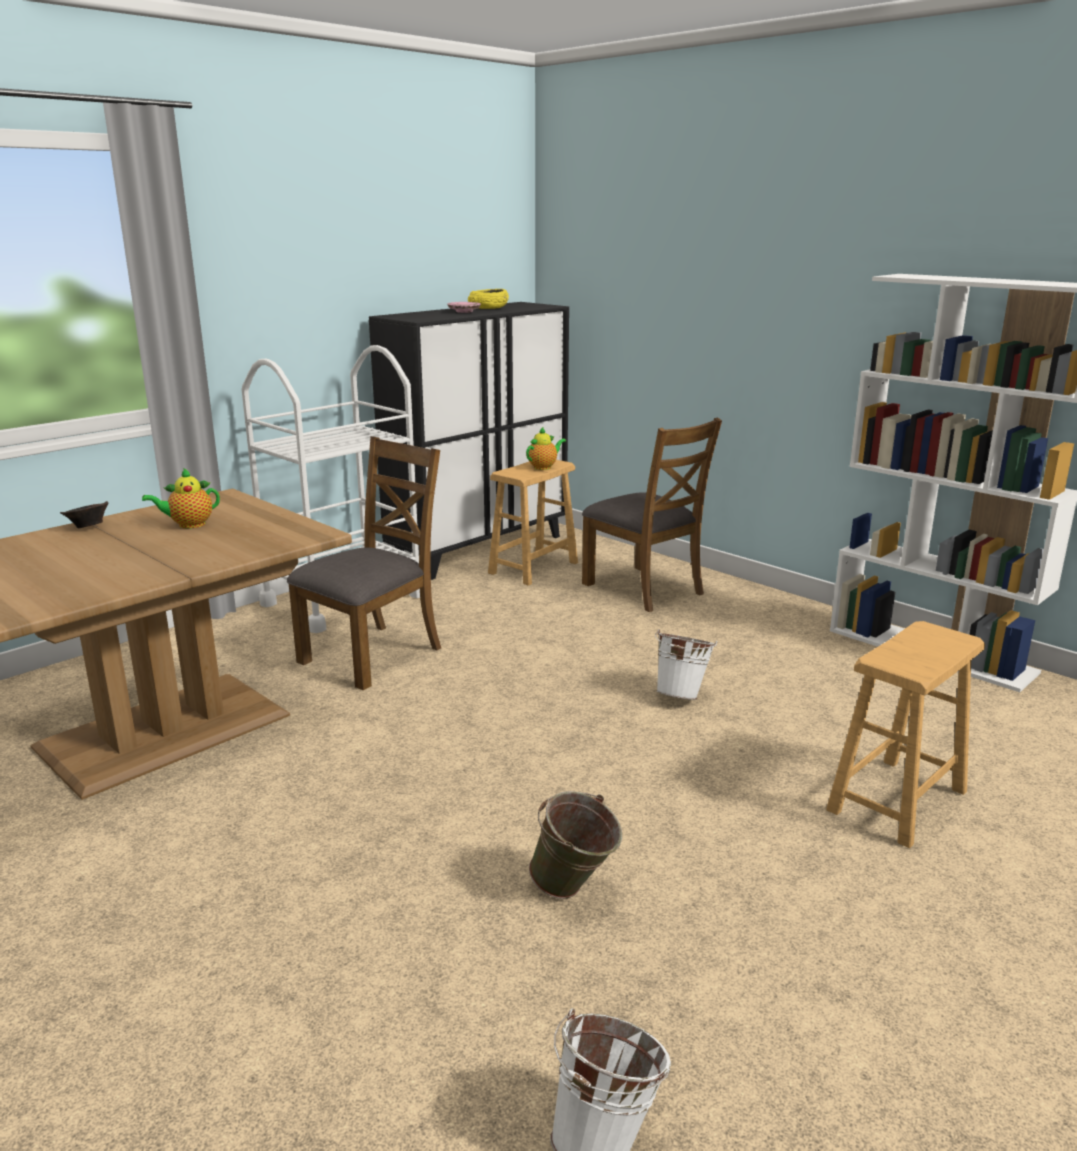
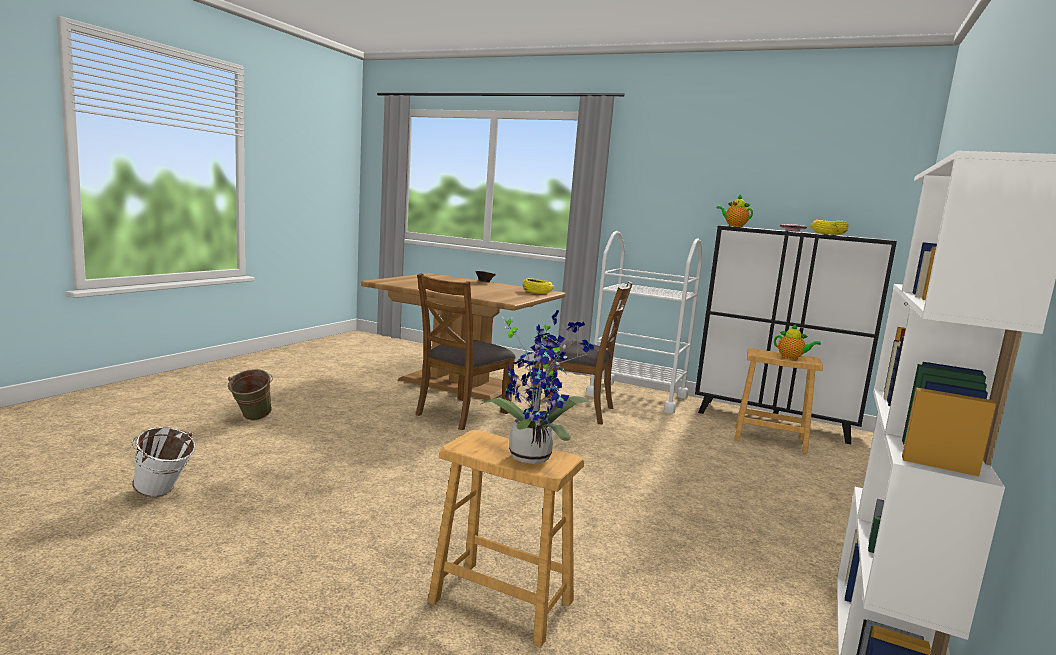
camera: 70 degrees right, 10 degrees down
teapot [142,468,220,529] -> teapot moved to [717,195,753,227]
green bucket [529,791,622,899] -> green bucket moved to [228,369,273,420]
brown chair [582,418,722,612] -> brown chair moved to [415,273,516,430]
white bucket [655,629,718,700] -> none
none -> potted plant [481,310,594,464]
none -> yellow bowl [523,278,554,294]

